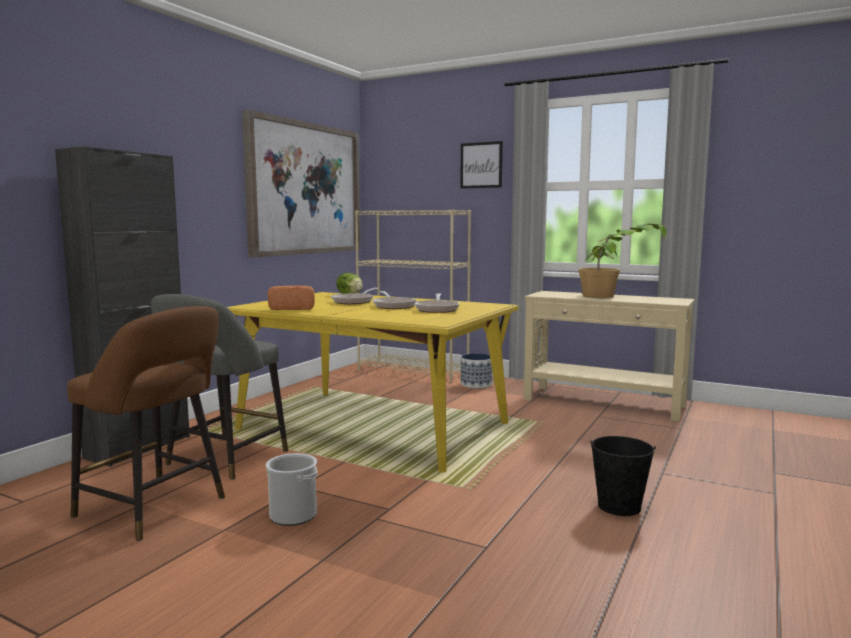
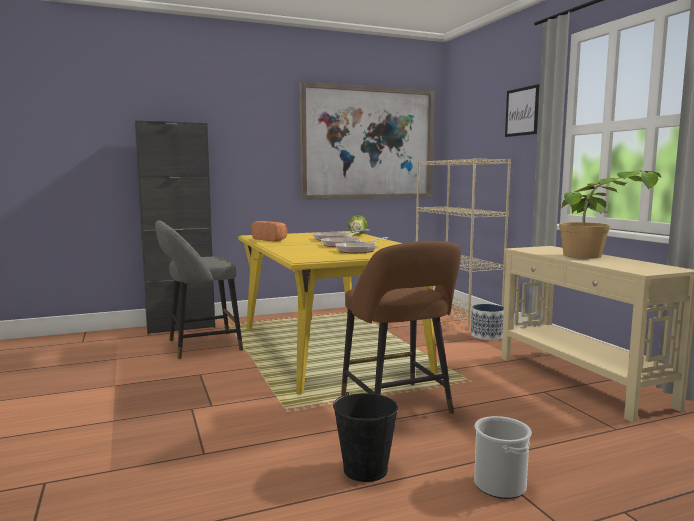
camera: 40 degrees right, 0 degrees up
brown stool [67,306,225,541] -> brown stool moved to [341,241,461,414]
bucket [266,453,318,526] -> bucket moved to [474,416,532,499]

